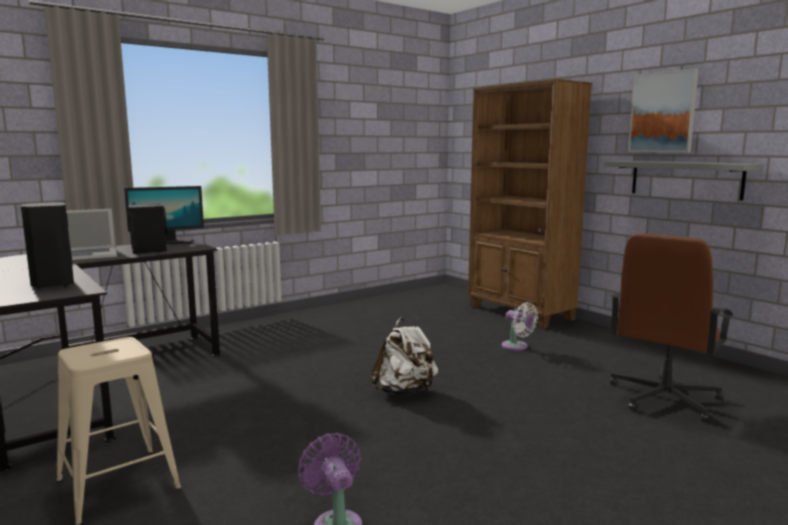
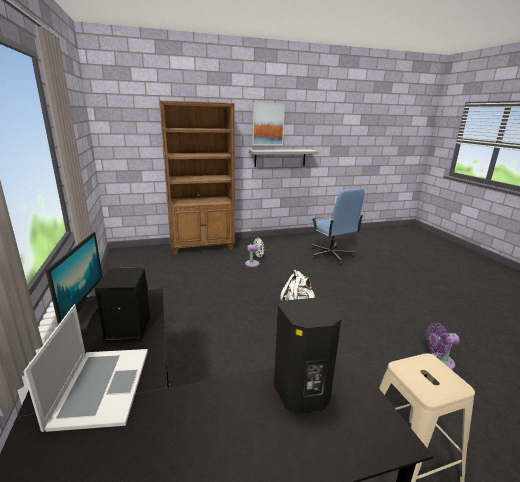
camera: 70 degrees left, 10 degrees up
brown office chair [610,233,733,421] -> blue office chair [311,188,365,265]

